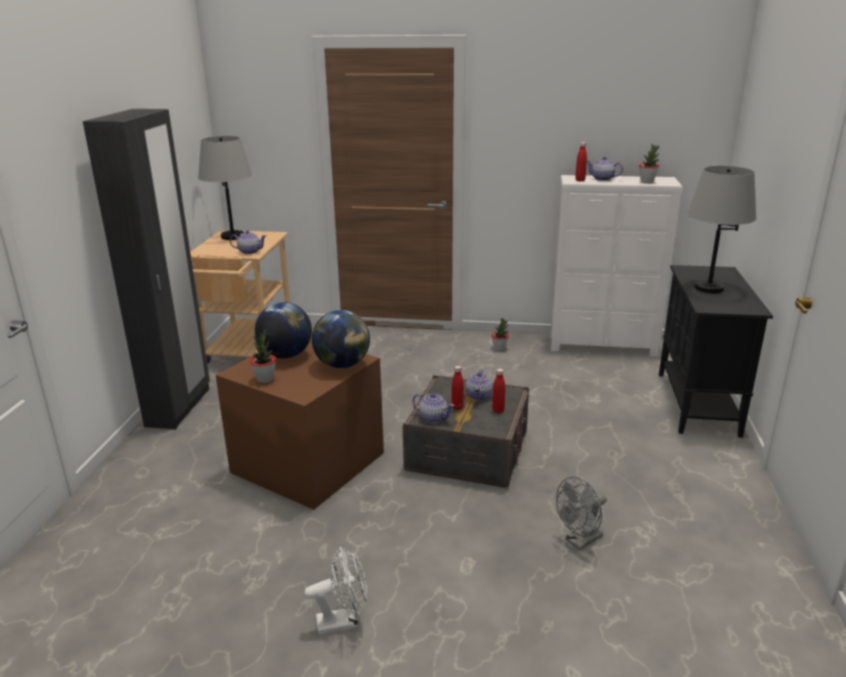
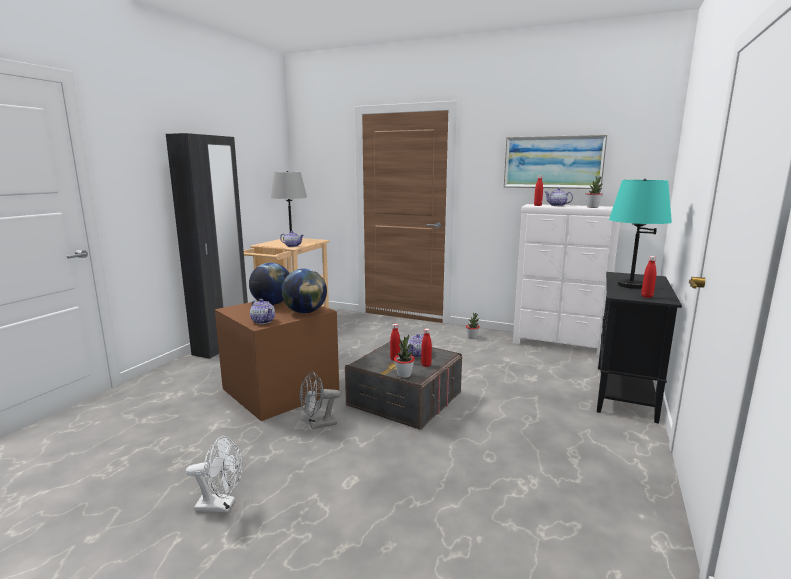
camera: 15 degrees right, 10 degrees down
potted plant [250,330,276,383] -> potted plant moved to [394,334,415,378]
teapot [413,393,455,423] -> teapot moved to [250,299,275,324]
grey fan [556,477,607,550] -> grey fan moved to [300,371,341,429]
grey table lamp [687,166,756,293] -> turquoise table lamp [609,179,672,289]
none -> picture [504,135,607,189]
none -> red bottle [641,256,656,298]

